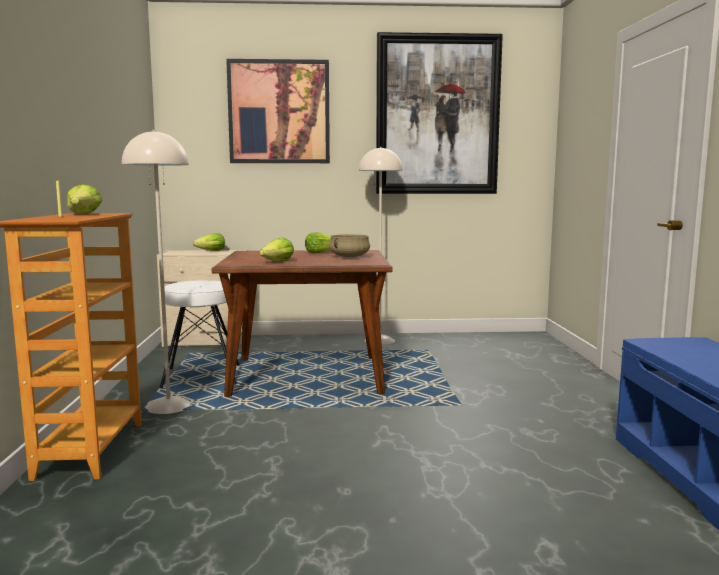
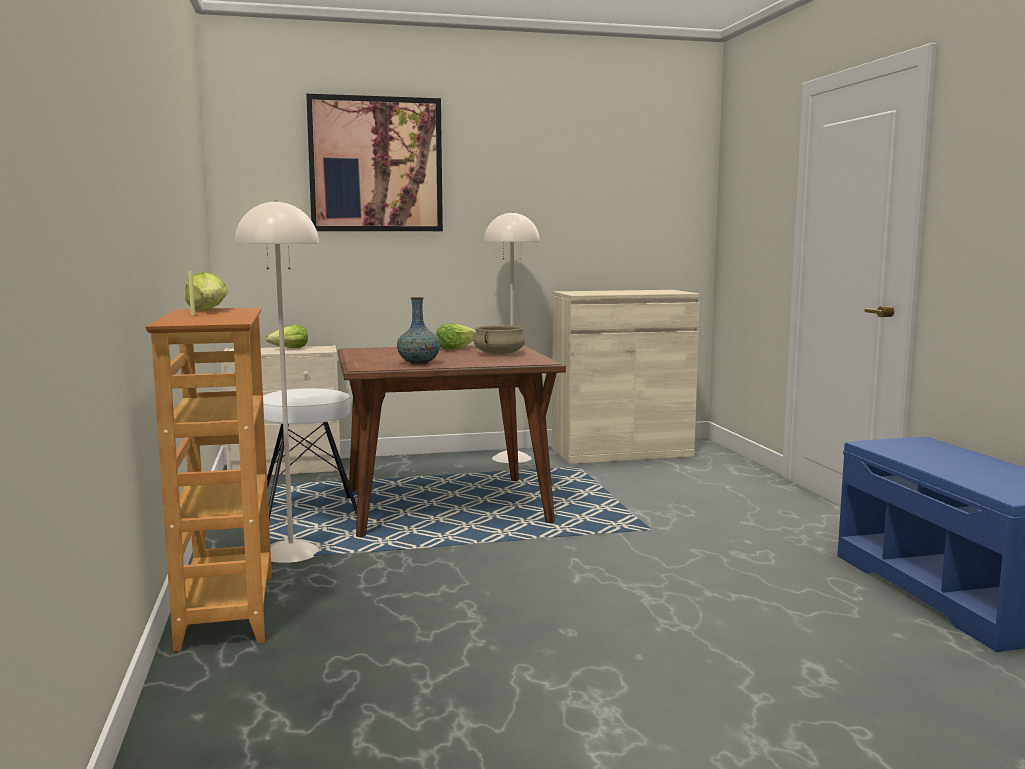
camera: 10 degrees left, 0 degrees up
lettuce [259,238,294,261] -> vase [397,297,440,365]
picture [376,32,503,194] -> none
none -> beige cabinet [552,290,700,464]

